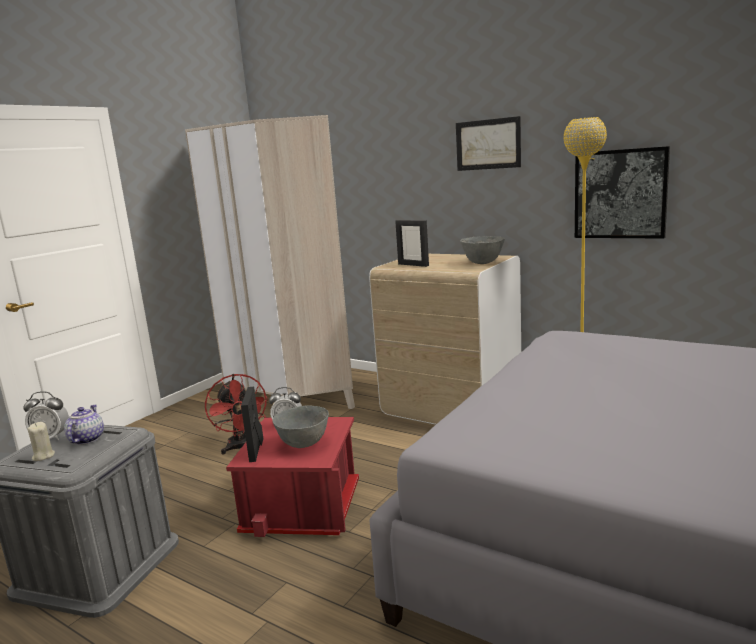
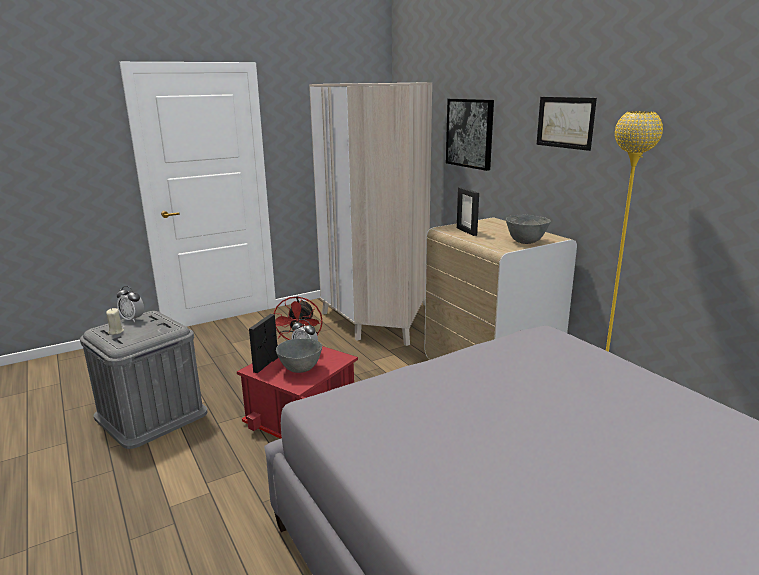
camera: 25 degrees right, 5 degrees up
teapot [64,405,104,445] -> none
picture [575,146,670,239] -> picture moved to [446,99,494,171]

